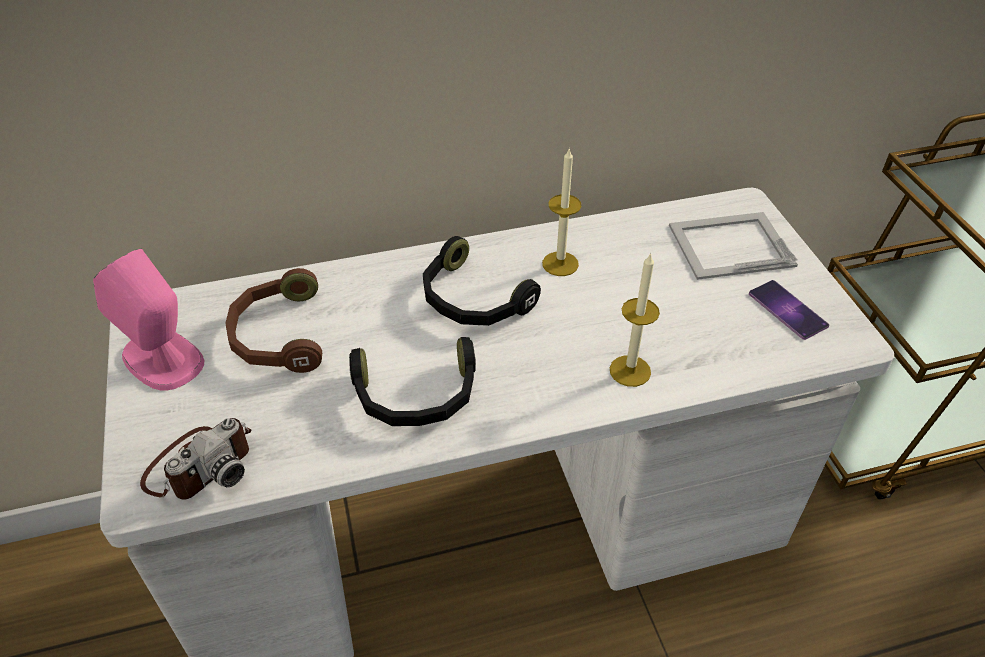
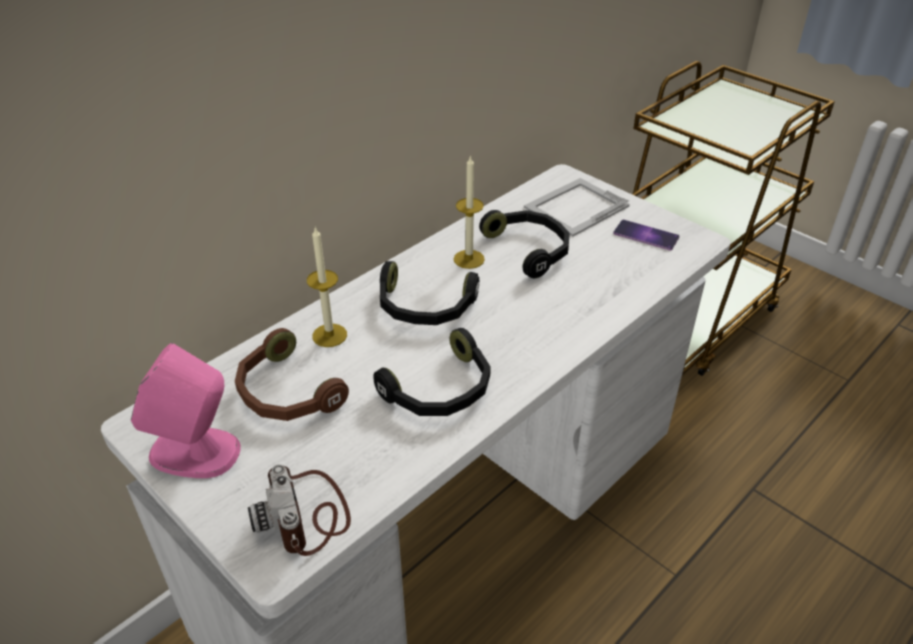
camera: 30 degrees left, 5 degrees down
camera [140,418,251,500] -> camera turned 150 degrees clockwise [248,464,351,556]
candle [610,253,660,387] -> candle moved to [307,226,347,347]
none -> black headphones [479,210,570,278]

